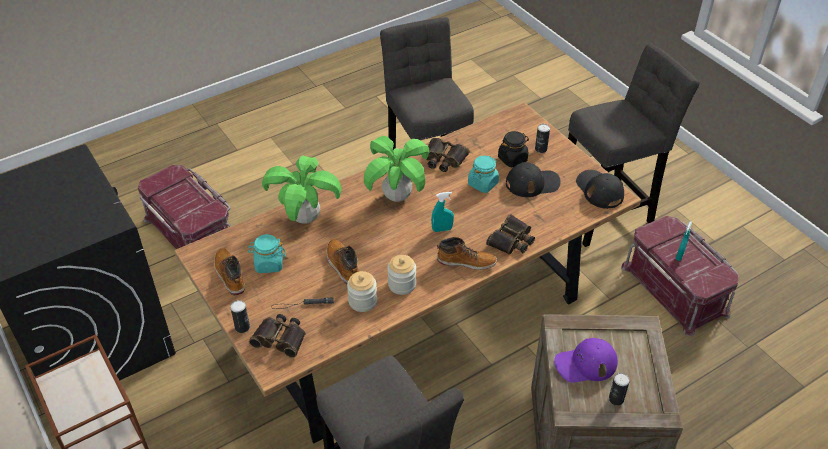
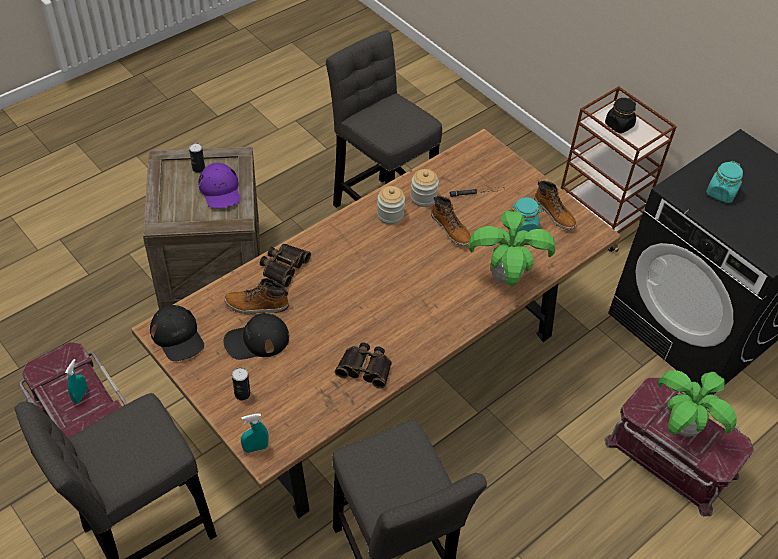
camera: 170 degrees right, 5 degrees up
can [230,300,250,333] -> none
binoculars [249,314,306,358] -> none
potted plant [364,136,429,202] -> potted plant moved to [658,370,737,437]
turquoise spray bottle [431,192,454,232] -> turquoise spray bottle moved to [241,414,269,453]
boot [437,237,497,270] -> boot moved to [225,278,289,314]
turquoise jar [468,156,499,193] -> turquoise jar moved to [706,161,743,203]
black jar [498,131,529,168] -> black jar moved to [605,98,636,134]
purple cap [554,338,618,383] -> purple cap turned 90 degrees clockwise [198,163,240,208]

